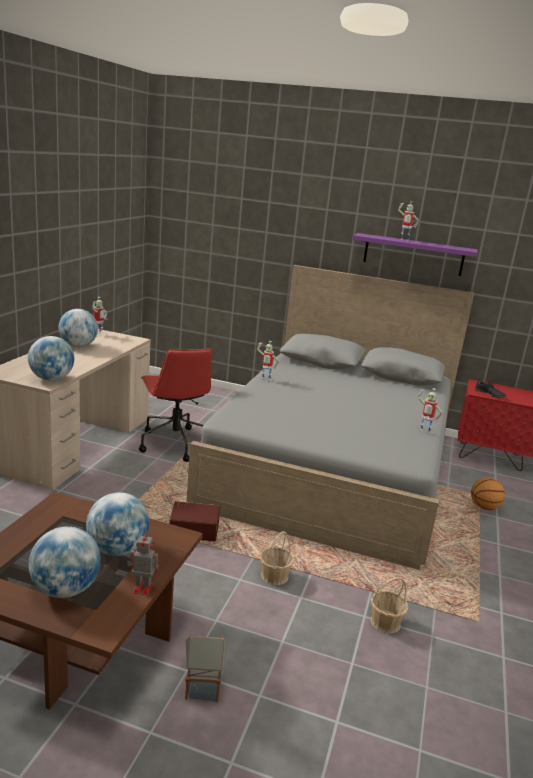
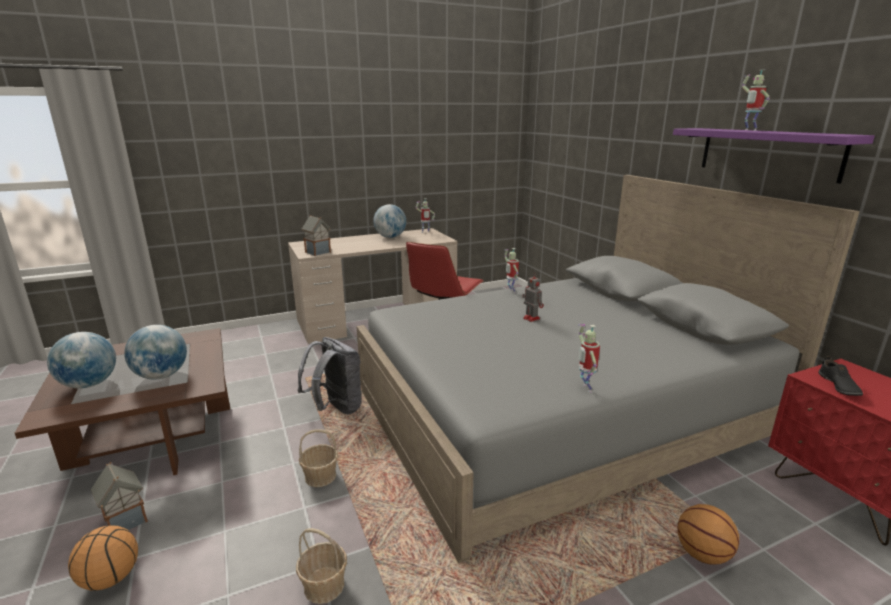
camera: 50 degrees right, 0 degrees up
globe [28,336,74,381] -> toy house [301,215,331,256]
toy robot [127,532,159,596] -> toy robot moved to [522,273,544,322]
brown storage box [169,501,220,541] -> grey backpack [298,337,362,414]
none -> basketball [68,526,138,591]

